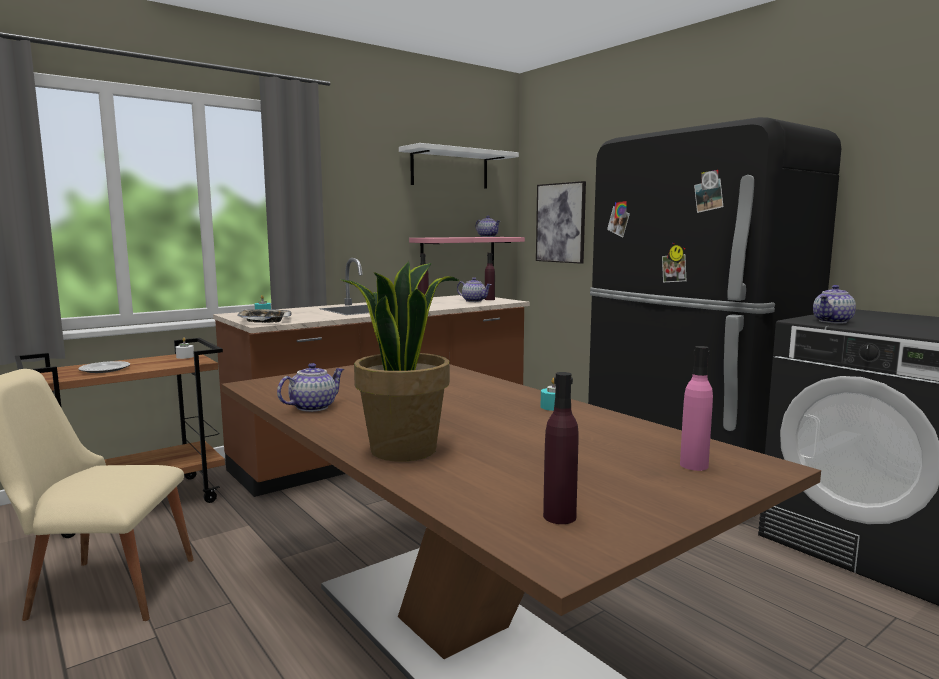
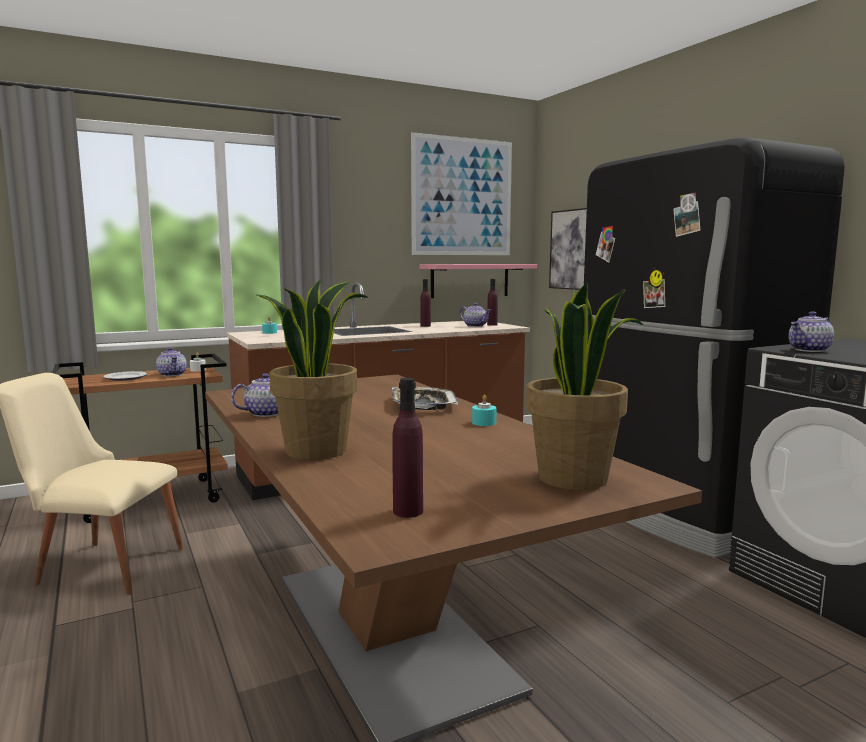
camera: 10 degrees right, 0 degrees up
tray [237,309,292,323] -> tray moved to [392,387,459,410]
white shelf [399,143,519,189] -> picture [411,132,512,255]
teapot [476,216,500,237] -> teapot moved to [156,347,187,377]
pink bottle [680,346,713,471] -> potted plant [526,282,643,490]

